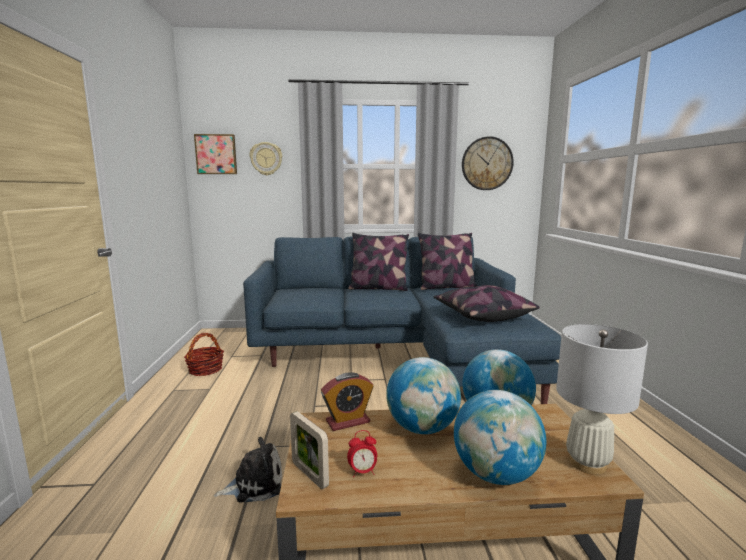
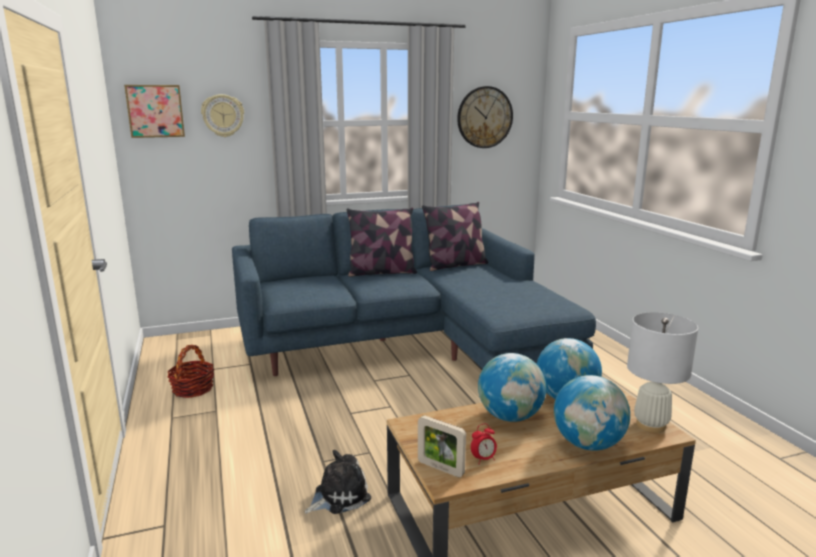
camera: 15 degrees left, 5 degrees up
alarm clock [321,372,374,431] -> none
pillow [434,285,540,322] -> none

